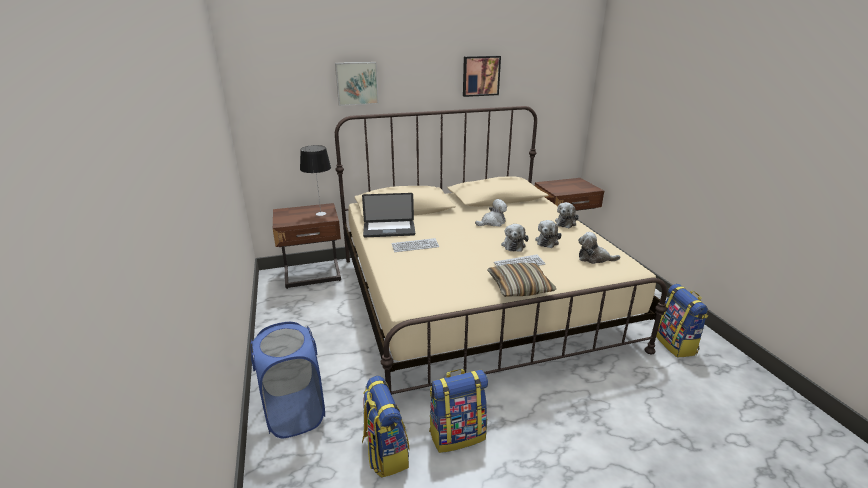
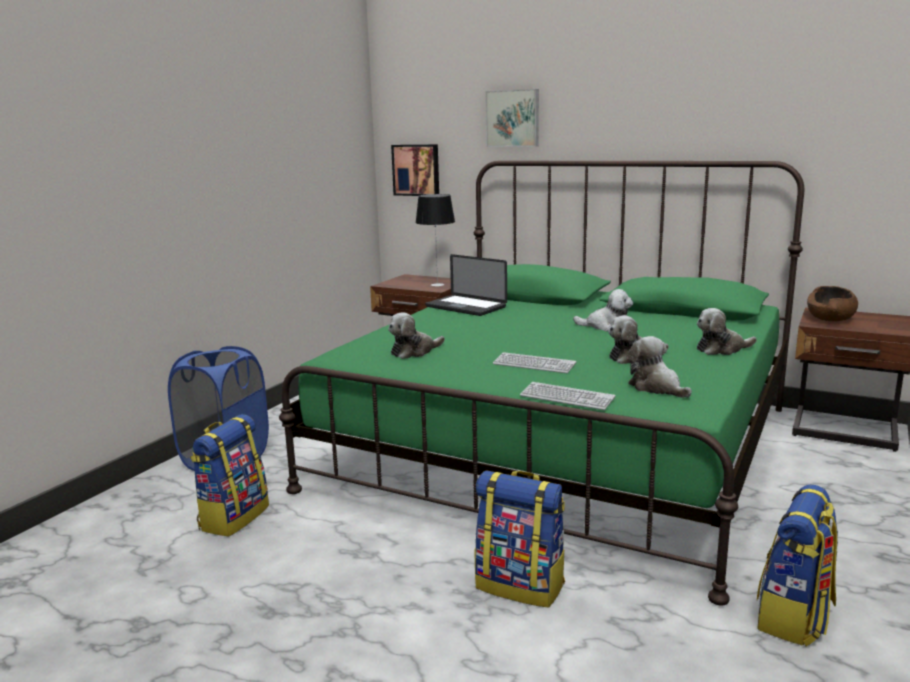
camera: 45 degrees right, 10 degrees down
beige bed [335,106,667,395] -> green bed [279,161,804,605]
keyboard [391,238,439,252] -> keyboard moved to [520,382,616,410]
backpack [429,369,488,453] -> backpack moved to [475,470,565,608]
picture [463,56,501,97] -> picture moved to [391,144,439,196]
pillow [487,263,556,297] -> none
plush toy [501,224,529,252] -> plush toy moved to [388,312,445,359]
none -> brown bowl [807,286,858,321]

